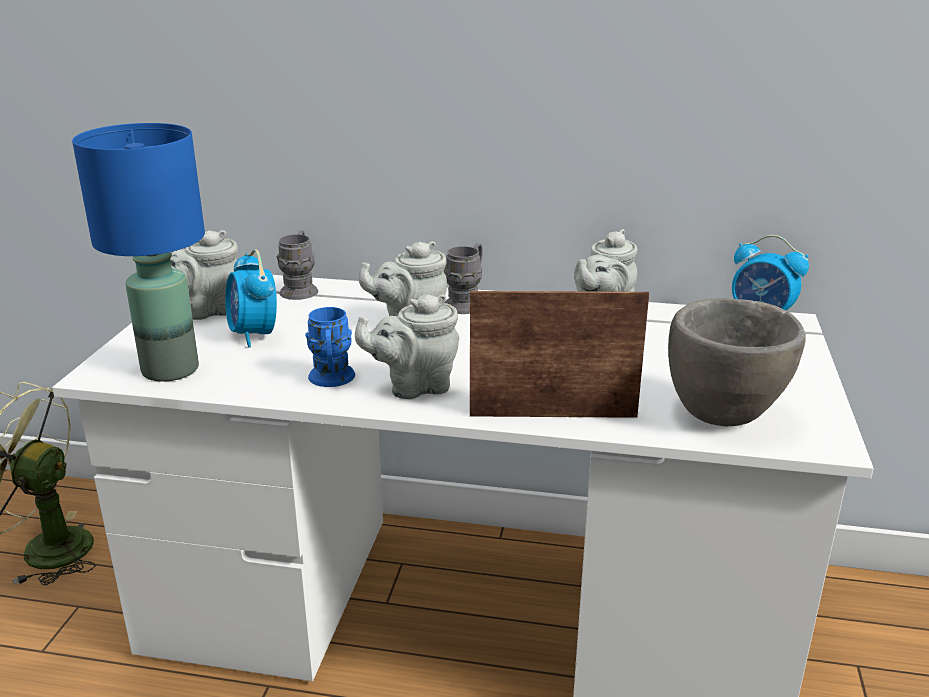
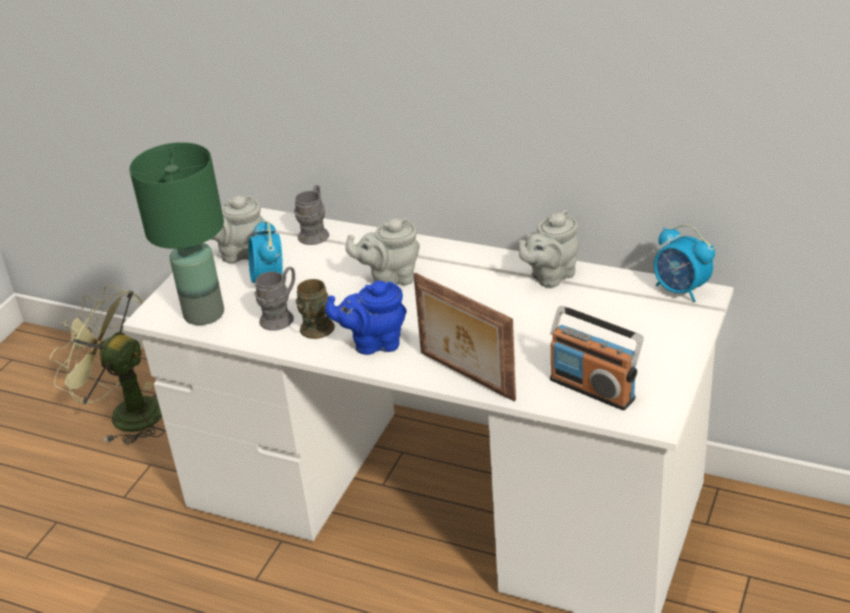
camera: 15 degrees right, 10 degrees up
blue table lamp [72,123,205,382] -> green table lamp [129,142,224,325]
blue mug [305,307,355,387] -> brown mug [296,279,335,339]
grey teapot [355,294,459,399] -> blue teapot [325,281,407,355]
grey mug [444,243,483,314] -> grey mug moved to [255,267,295,331]
picture frame [470,291,649,418] -> picture frame turned 150 degrees counterclockwise [414,273,516,401]
grey bowl [668,298,806,426] -> radio [550,306,644,411]

